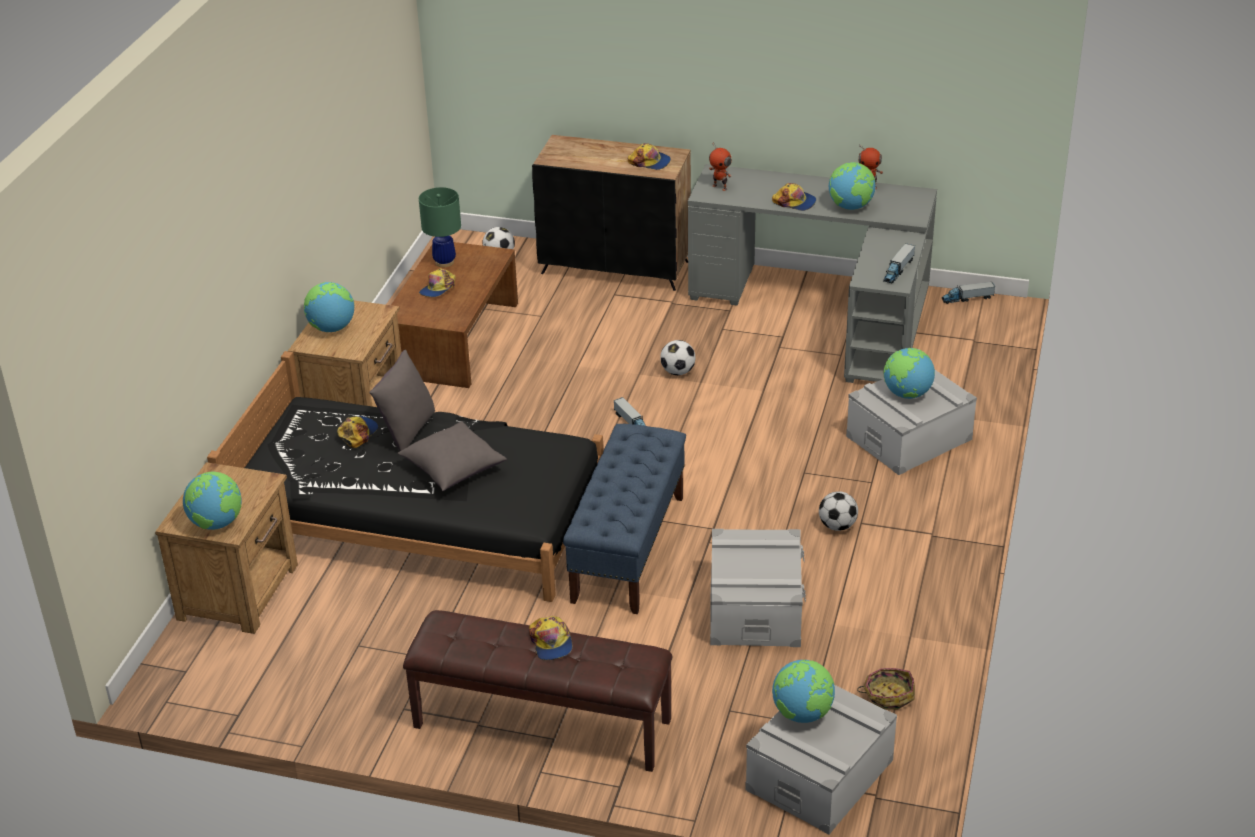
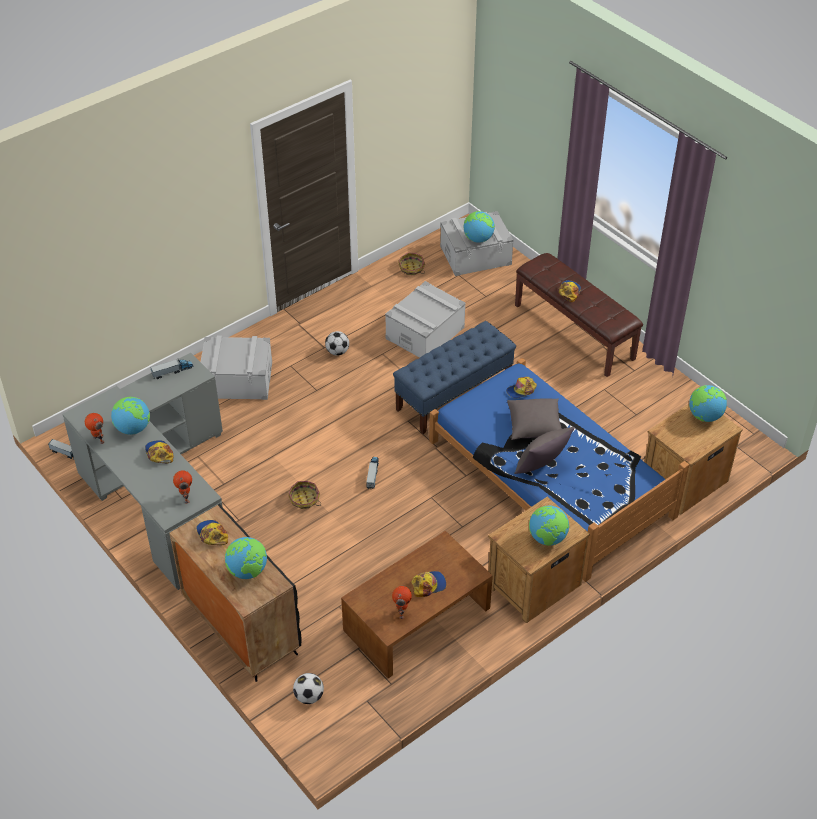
camera: 145 degrees left, 10 degrees up
black bed [207,351,603,602] -> blue bed [429,358,689,582]
cap [337,416,378,448] -> cap moved to [506,377,537,399]
green table lamp [419,187,461,267] -> toy robot [392,586,412,619]
football [660,340,695,375] -> basket [288,481,321,509]
globe [884,348,935,399] -> globe moved to [225,537,267,579]

